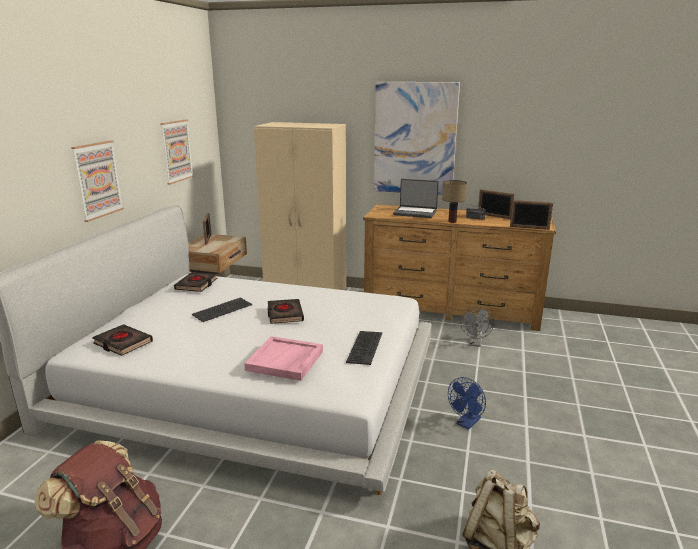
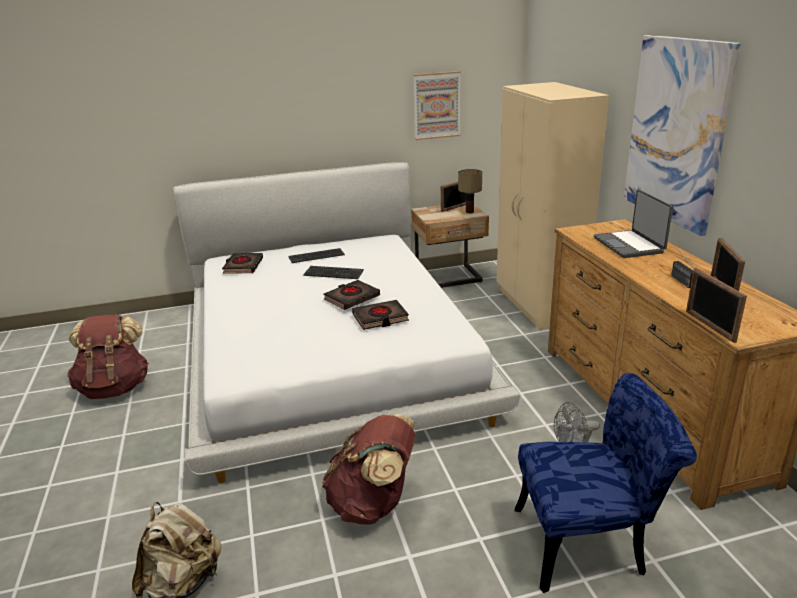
camera: 60 degrees right, 5 degrees up
picture [71,140,124,222] -> none
black book [174,272,217,292] -> black book moved to [352,300,409,330]
pink tray [244,336,323,381] -> none
keyboard [346,331,382,365] -> keyboard moved to [289,248,345,263]
table lamp [442,180,467,223] -> table lamp moved to [458,169,482,213]
blue fan [448,377,486,430] -> brown backpack [322,414,416,524]
none -> blue chair [515,373,697,593]

